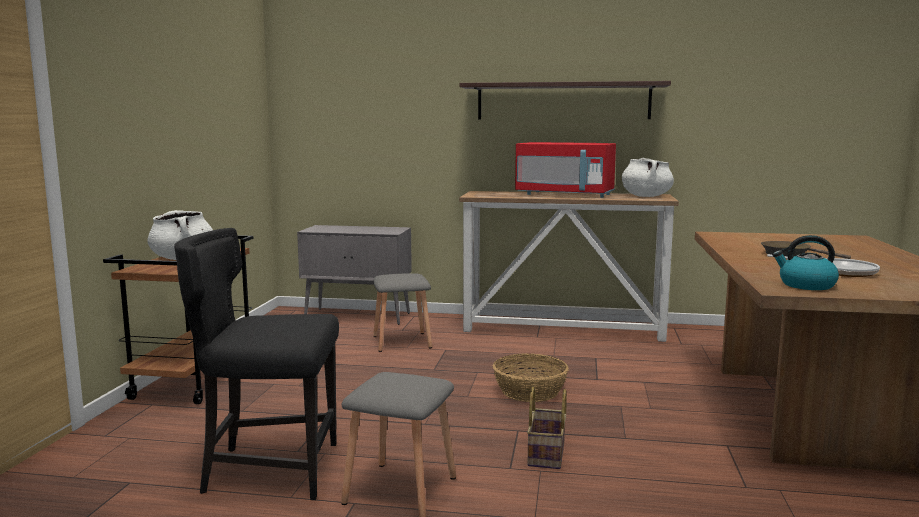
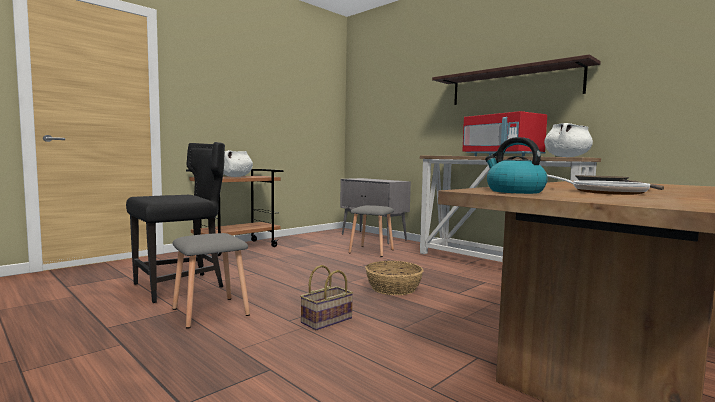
camera: 35 degrees right, 5 degrees down
black chair [174,228,339,500] -> black chair turned 105 degrees clockwise [126,142,225,303]

